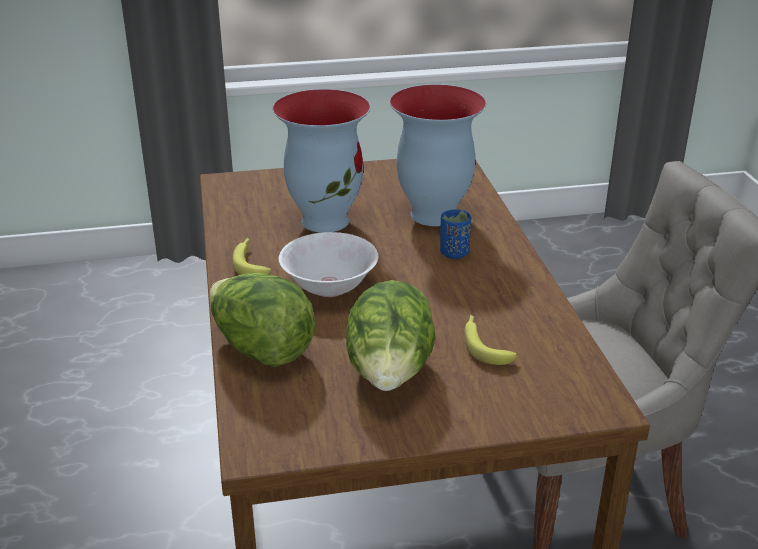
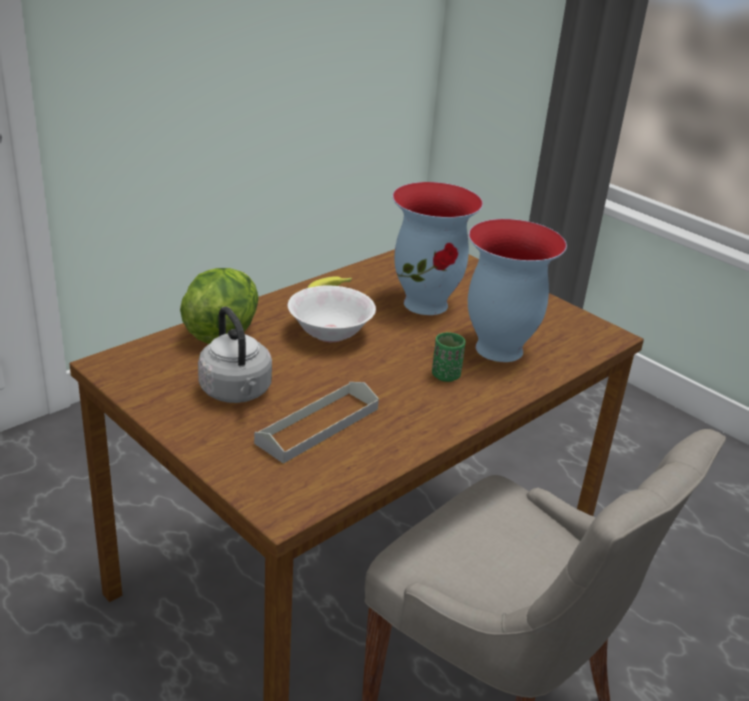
camera: 55 degrees right, 0 degrees up
lettuce [346,280,436,391] -> grey kettle [198,306,272,403]
blue cup [440,209,471,259] -> green cup [432,332,466,382]
banana [464,315,517,365] -> grey tray [254,382,379,464]

